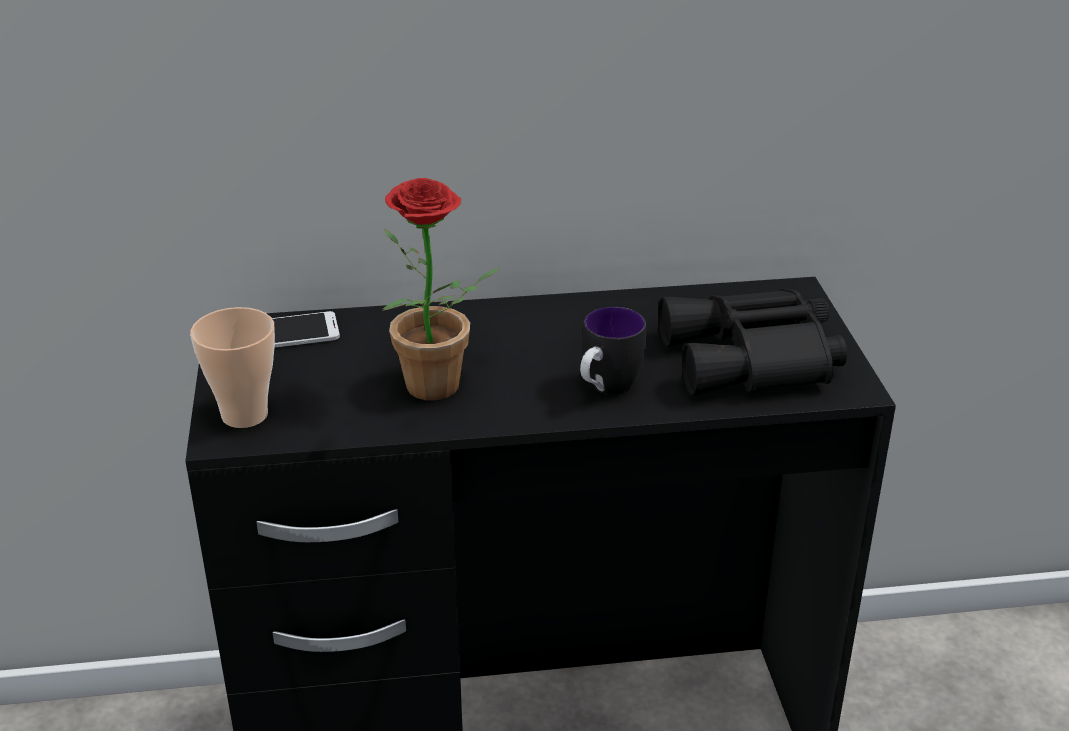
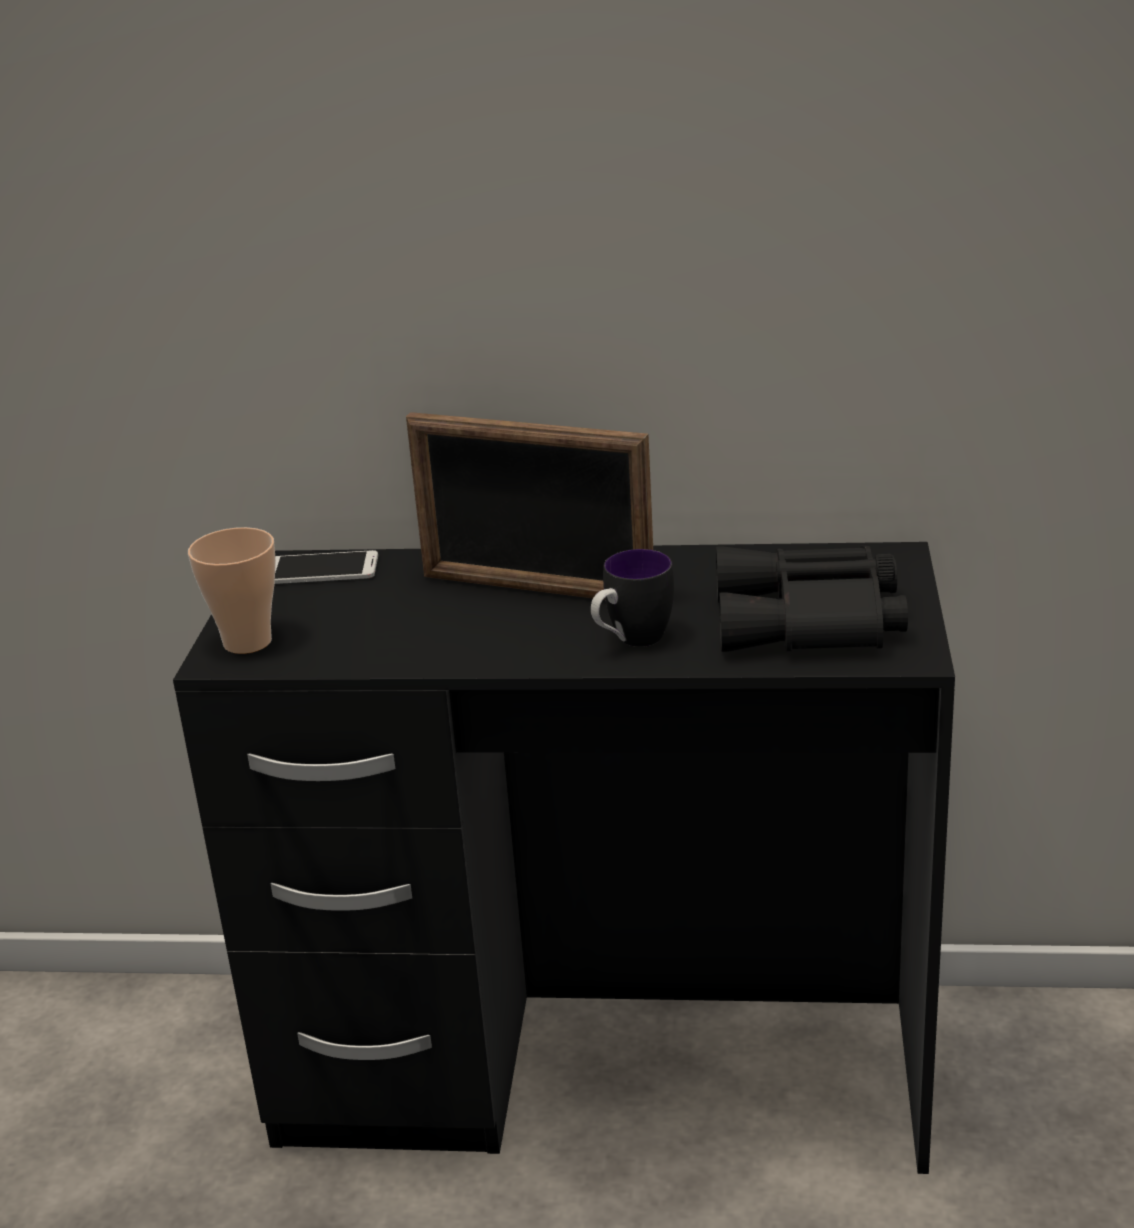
camera: 15 degrees right, 5 degrees down
potted plant [382,178,499,400] -> none
none -> picture frame [406,412,653,600]

